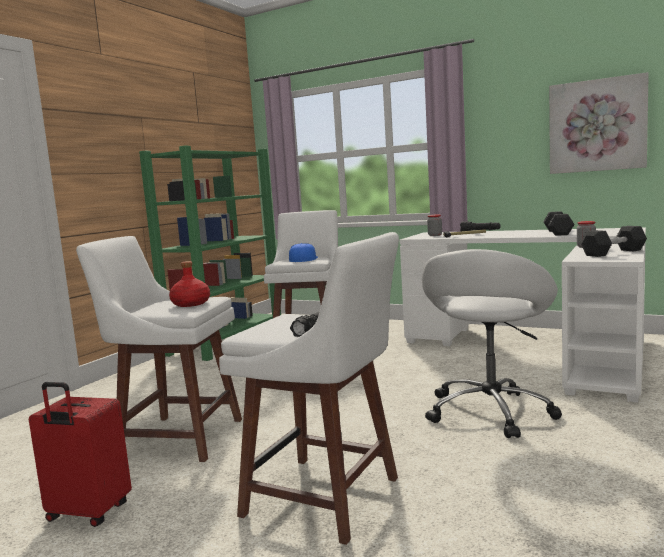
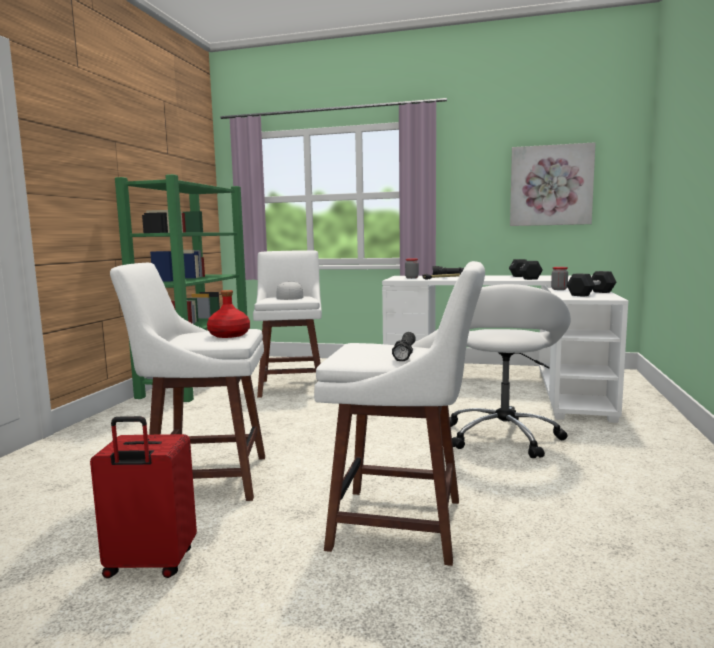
camera: 15 degrees left, 0 degrees up
blue cap [289,243,318,262] -> white cap [276,281,303,300]

